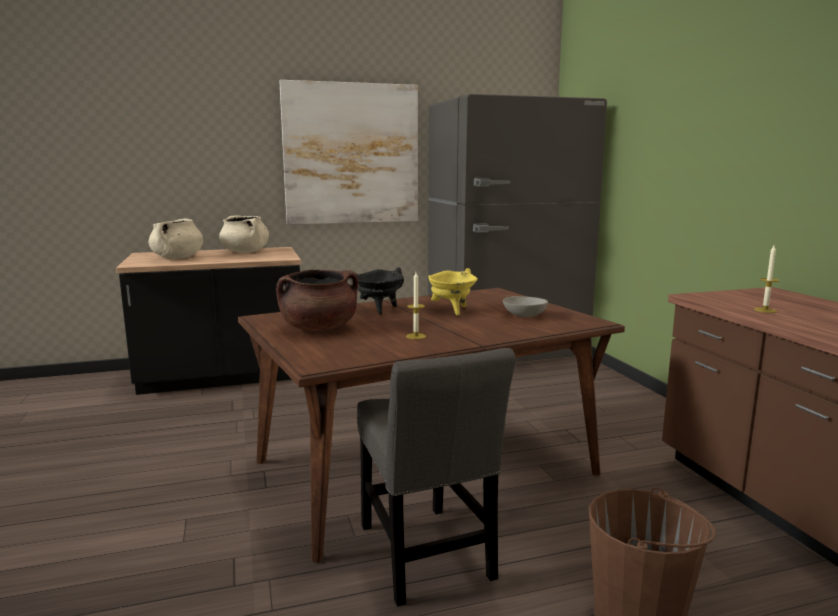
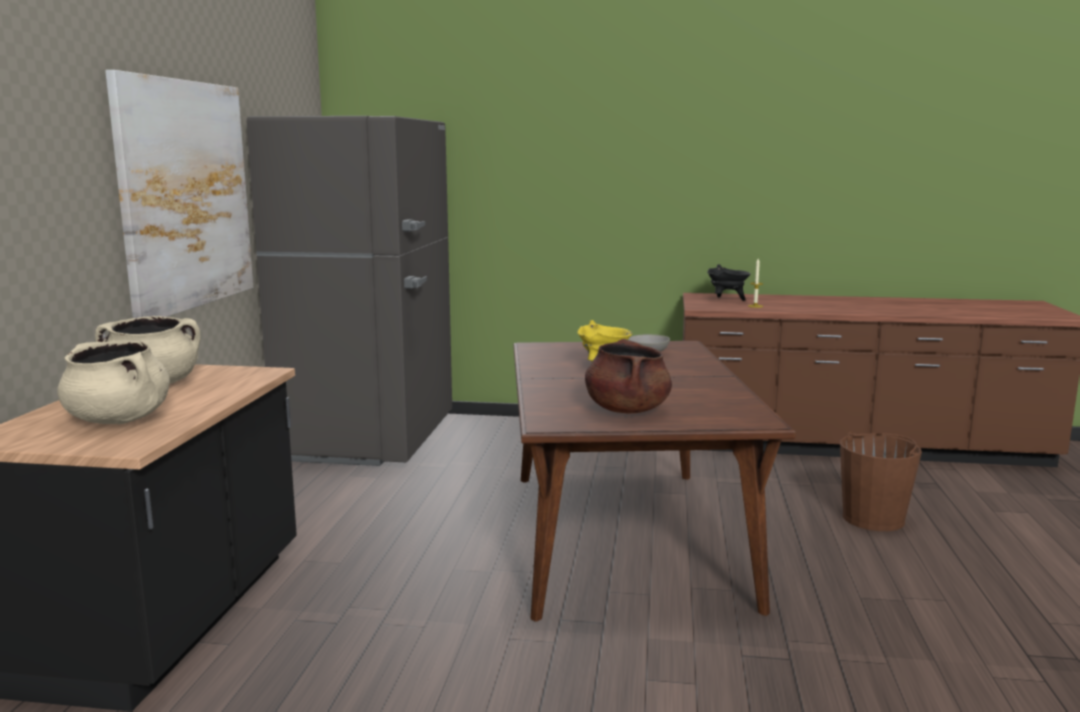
camera: 65 degrees left, 0 degrees up
black cooking pot [356,268,404,314] -> black cooking pot moved to [707,264,751,301]
grey chair [357,348,516,606] -> none
candle [406,273,426,339] -> none

